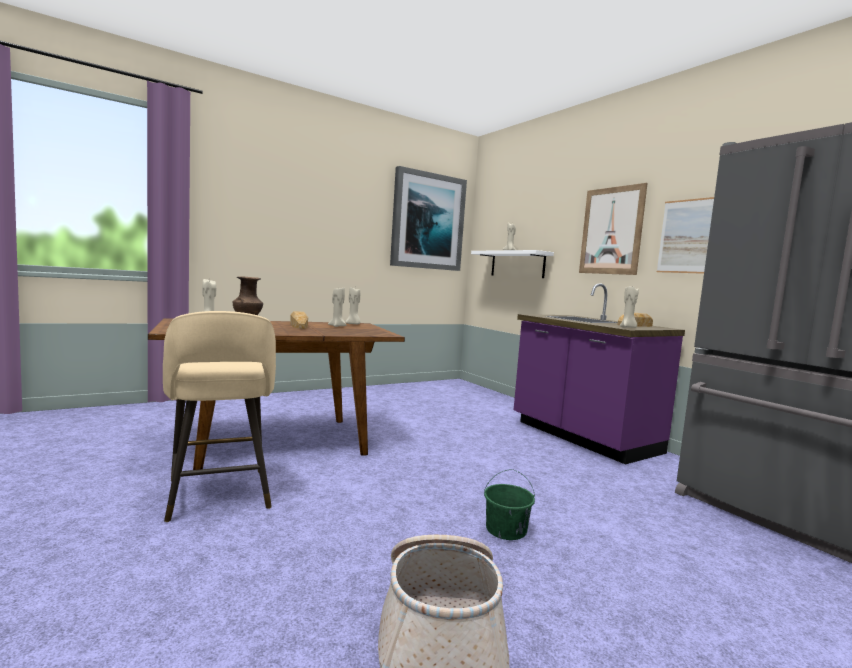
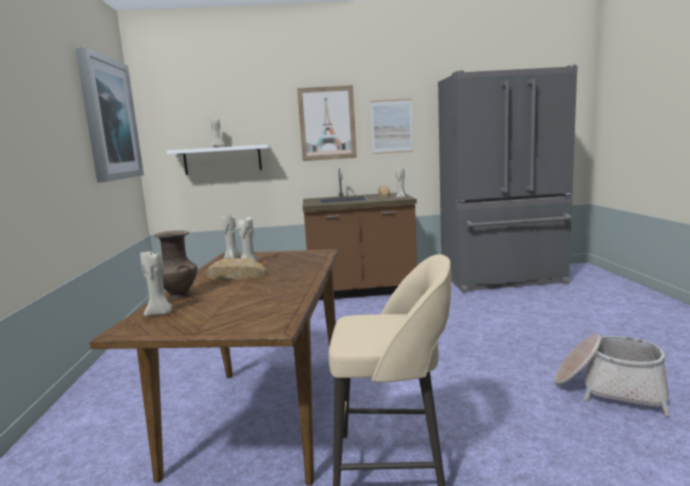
camera: 60 degrees left, 5 degrees up
green bucket [484,469,535,540] -> none
purple counter [514,284,685,464] -> brown counter [303,168,417,300]

